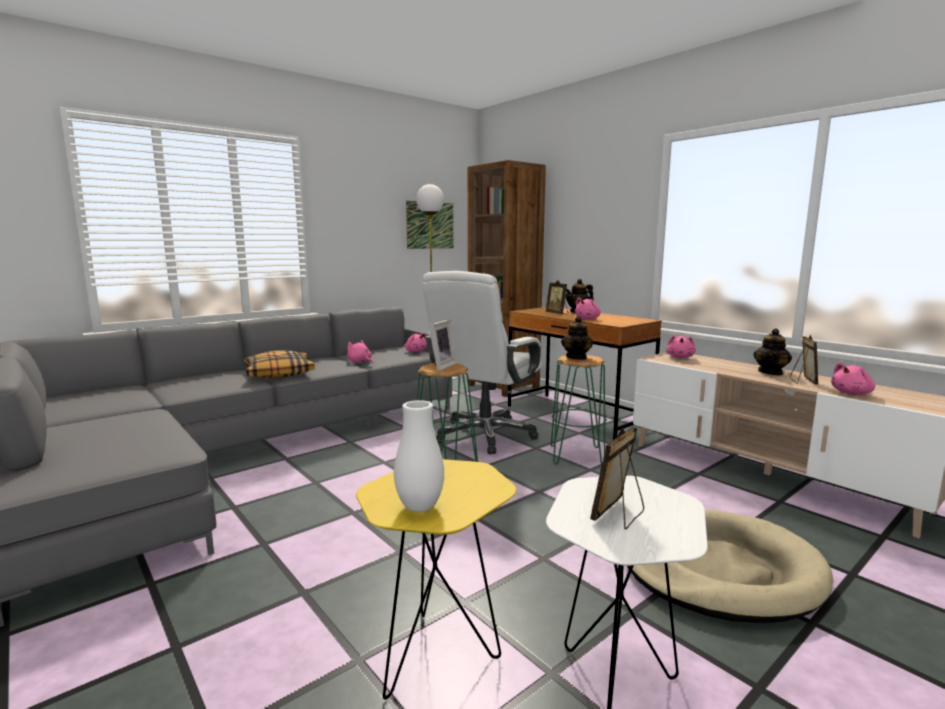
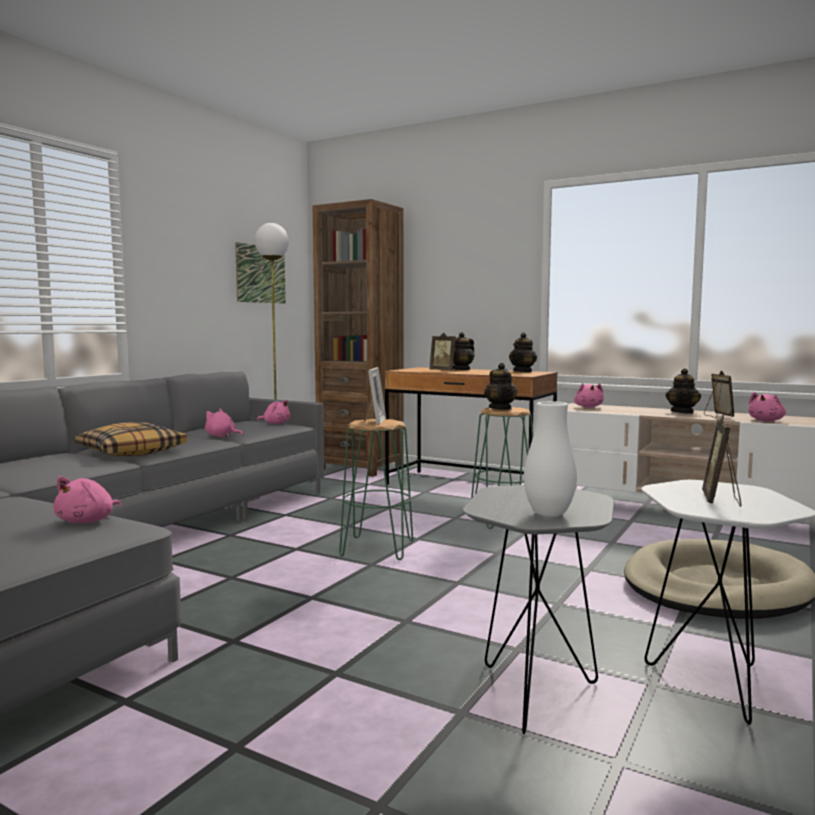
camera: 20 degrees left, 5 degrees down
yellow side table [356,459,517,700] -> grey side table [462,485,614,734]
white office chair [423,271,542,454] -> none
pink plush toy [575,297,601,319] -> pink plush toy moved to [54,476,122,523]
none -> teapot [509,333,537,372]

